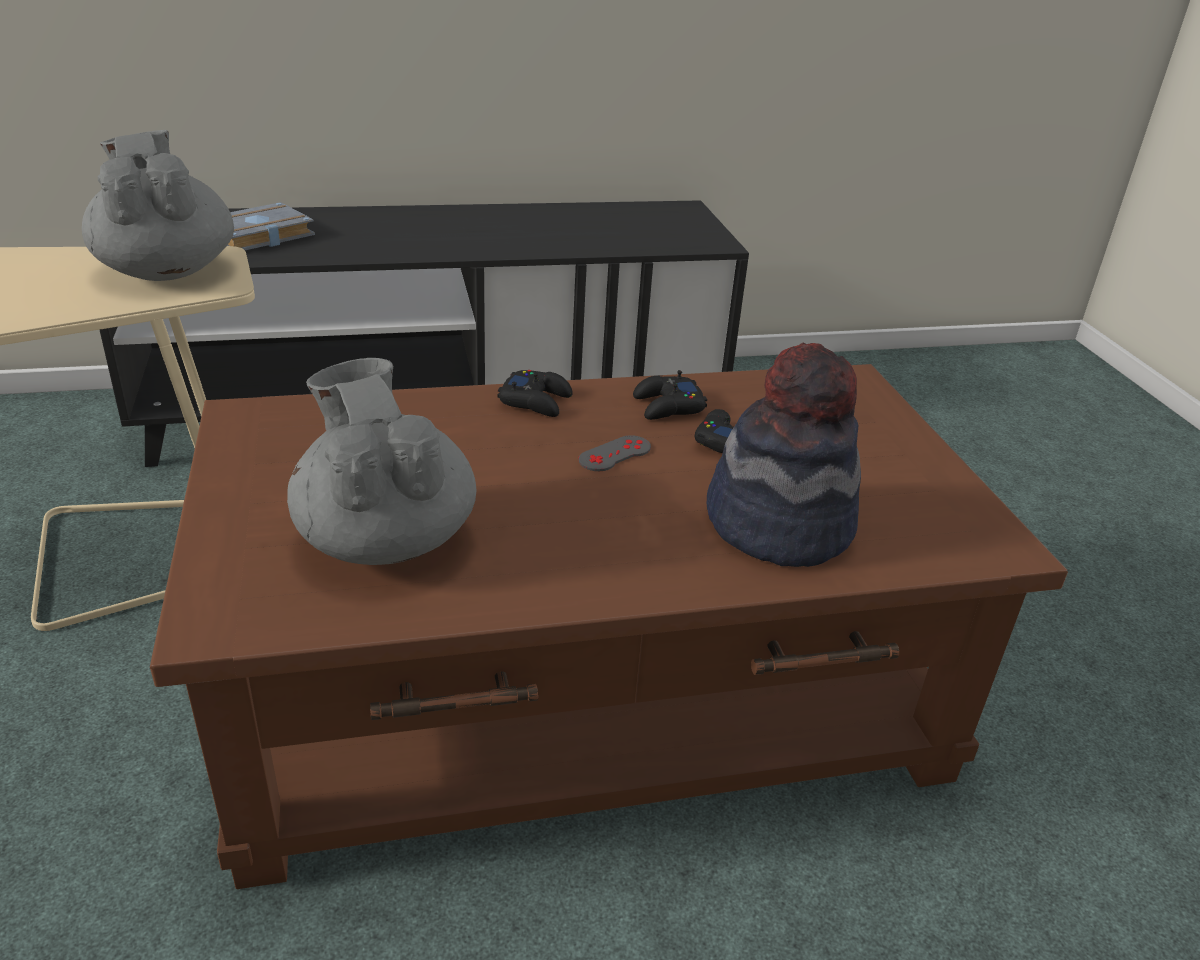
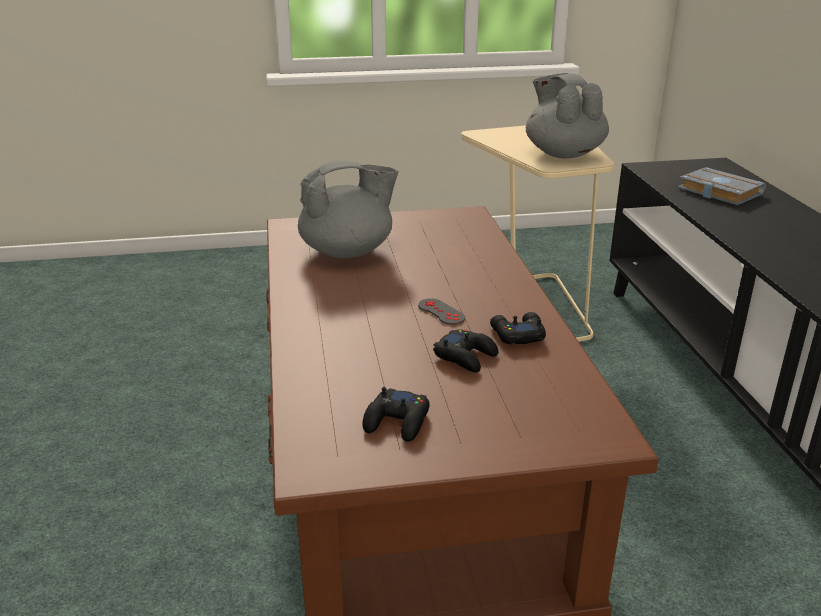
camera: 95 degrees right, 5 degrees down
grey teapot [82,130,234,281] -> grey teapot turned 90 degrees counterclockwise [526,73,609,159]
black game controller [498,370,573,417] -> black game controller moved to [362,387,430,442]
hat [707,342,861,567] -> none

